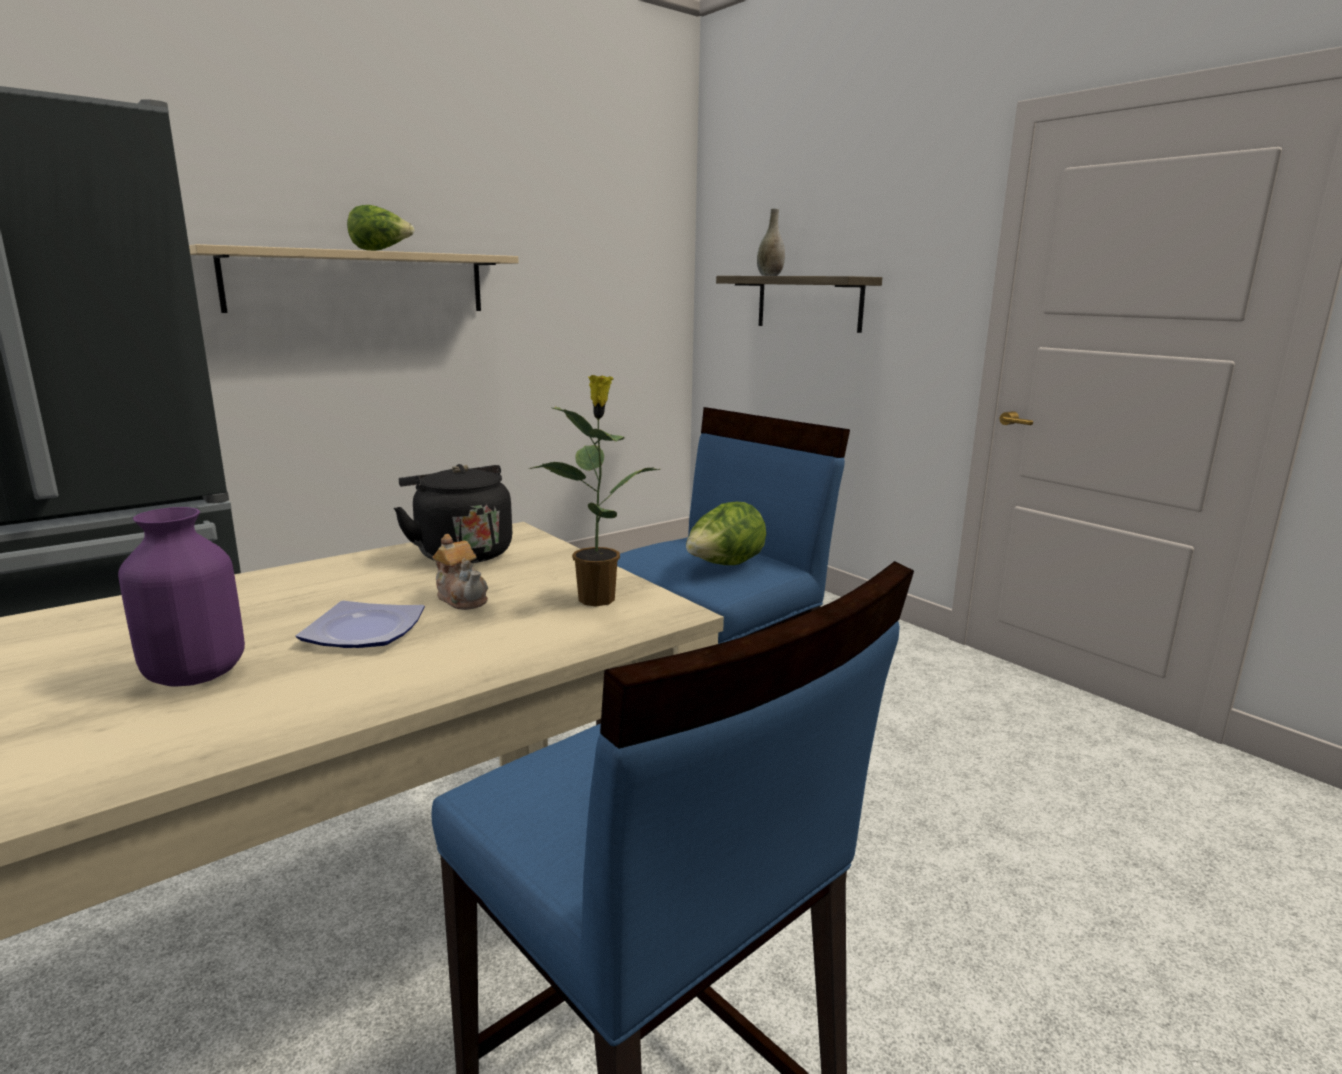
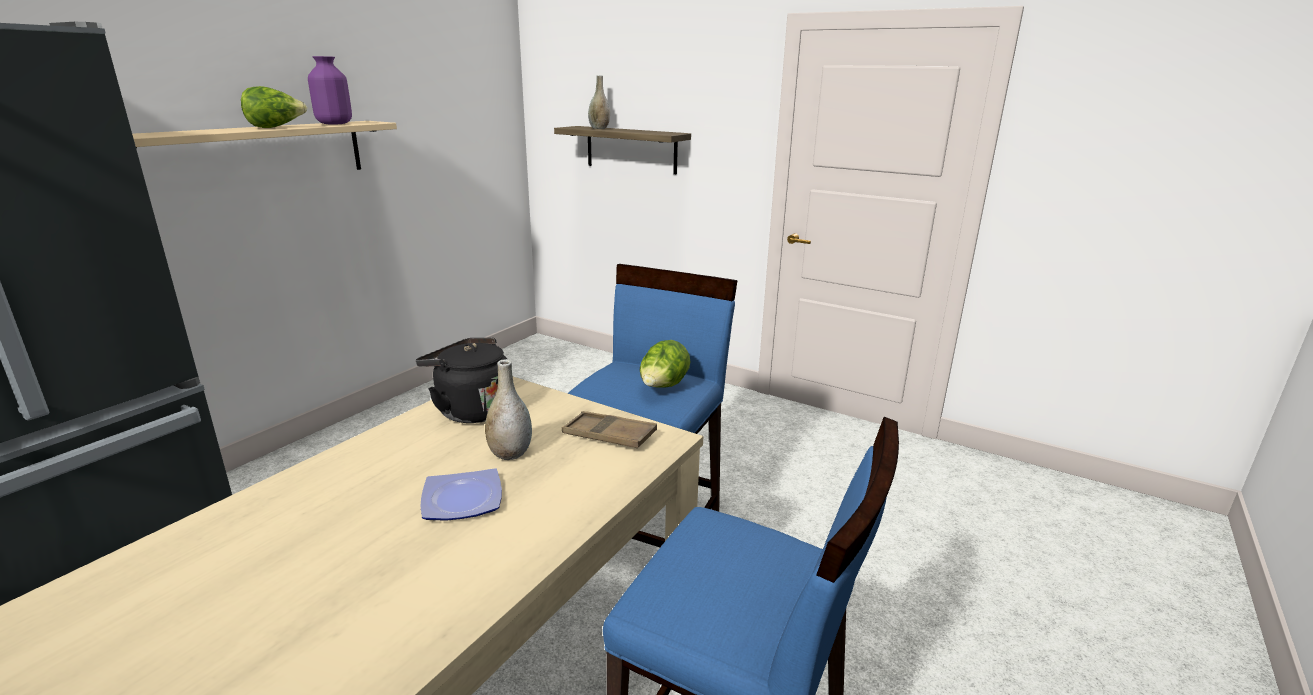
camera: 20 degrees left, 5 degrees up
purple vase [118,507,245,687] -> purple vase moved to [308,56,352,124]
teapot [432,534,488,610] -> grey vase [485,359,532,460]
potted plant [529,375,660,606] -> brown tray [562,411,657,448]

